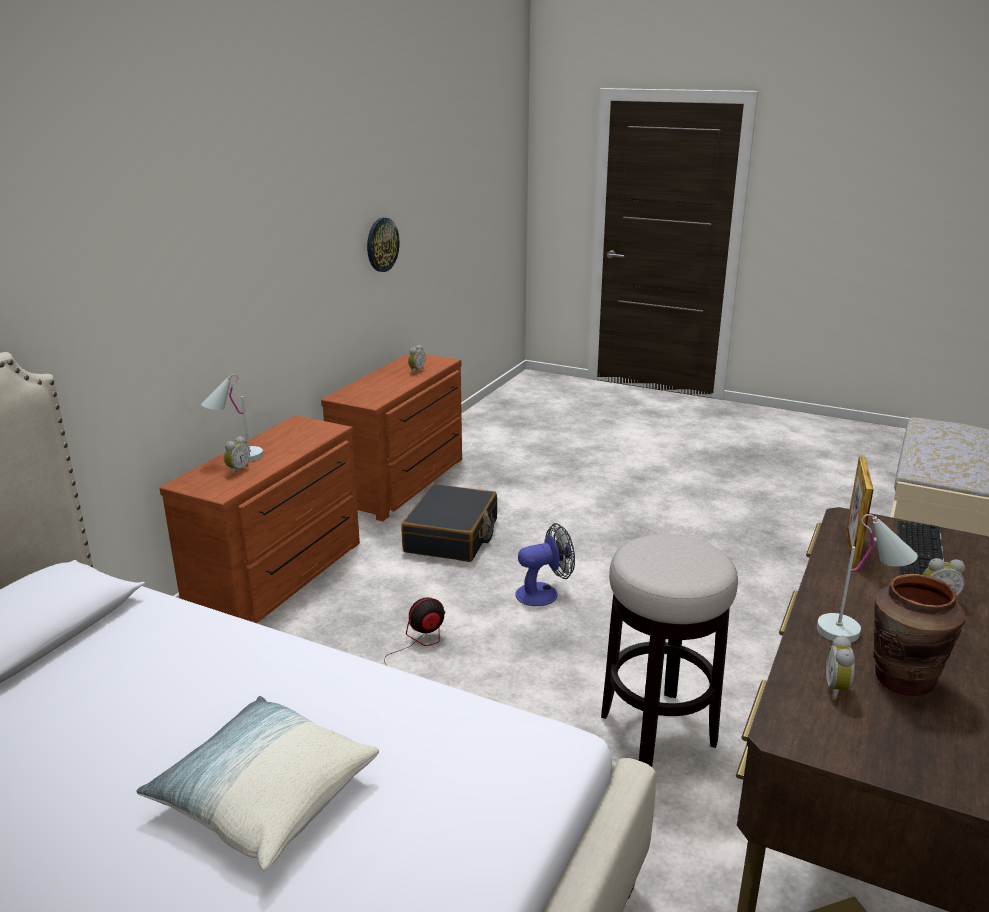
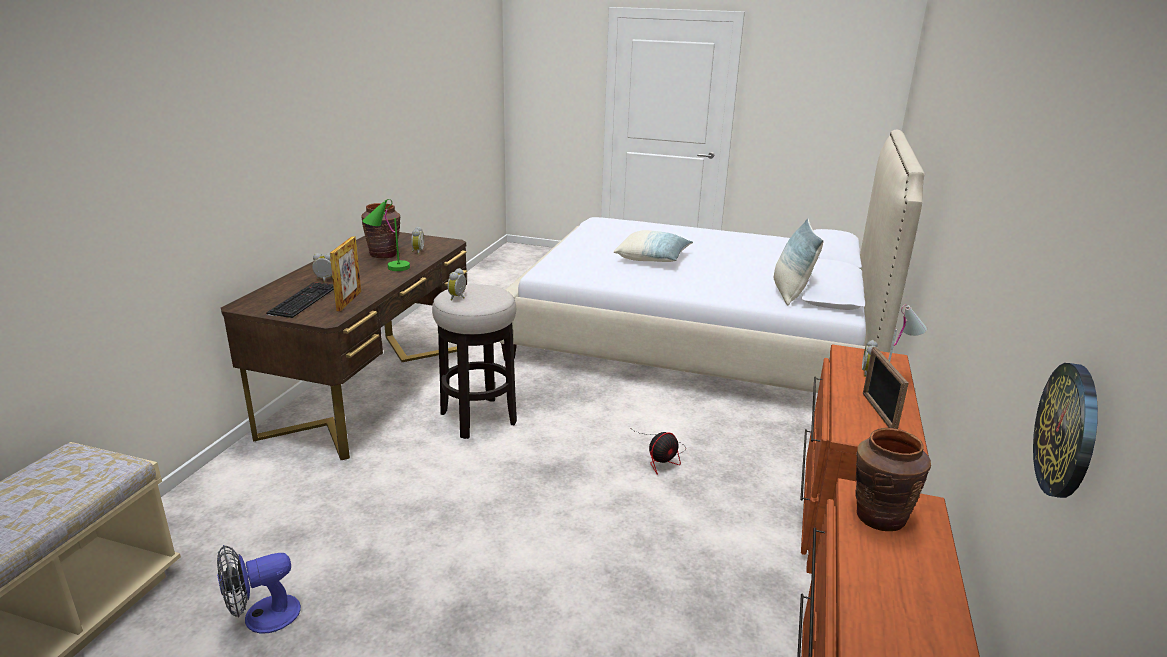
camera: 170 degrees right, 0 degrees up
black suitcase [401,484,497,562] -> none
alarm clock [408,345,425,374] -> alarm clock moved to [448,268,466,300]
fan [515,523,575,606] -> fan moved to [217,545,301,634]
white table lamp [817,514,918,642] -> green table lamp [362,199,410,271]
none -> pillow [774,218,824,305]
none -> brown vase [855,428,931,531]
none -> picture frame [863,347,909,429]

